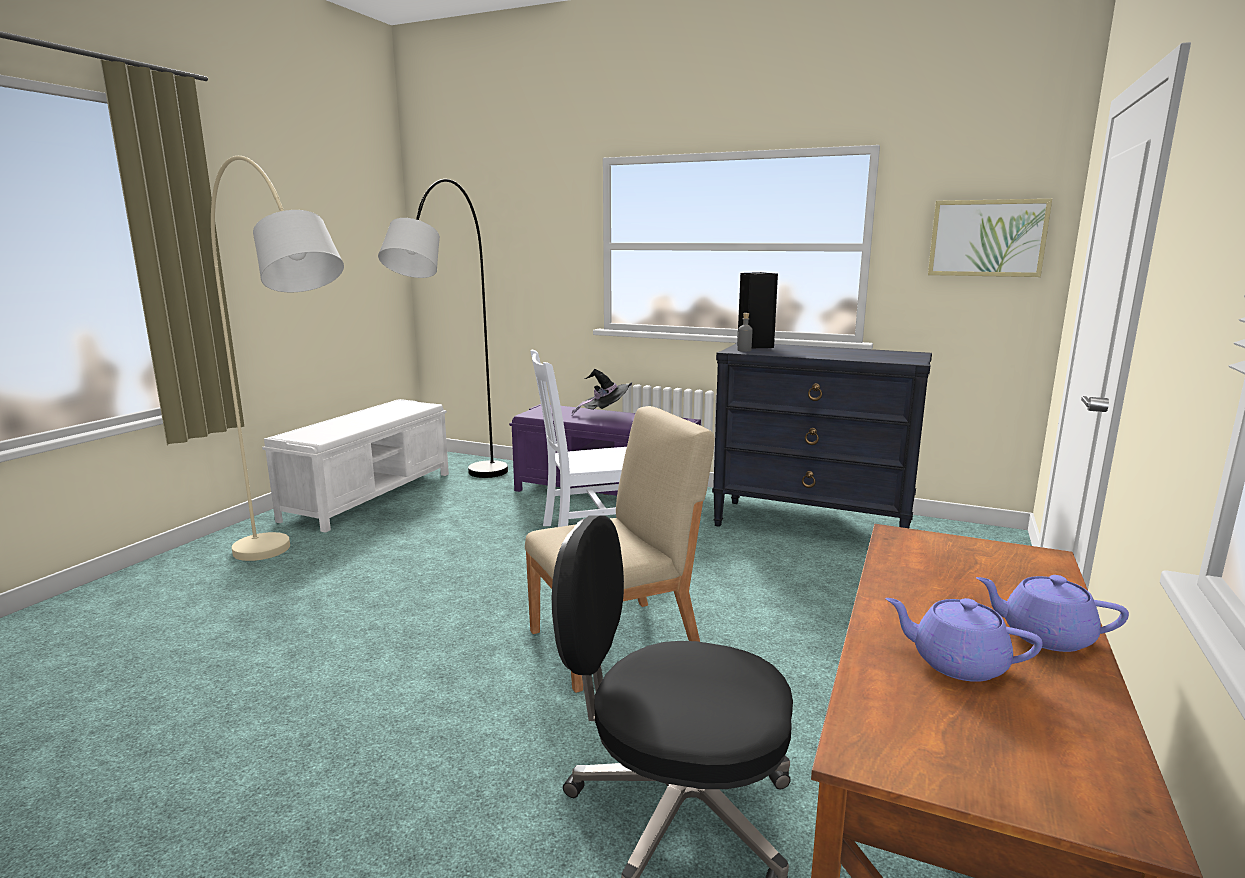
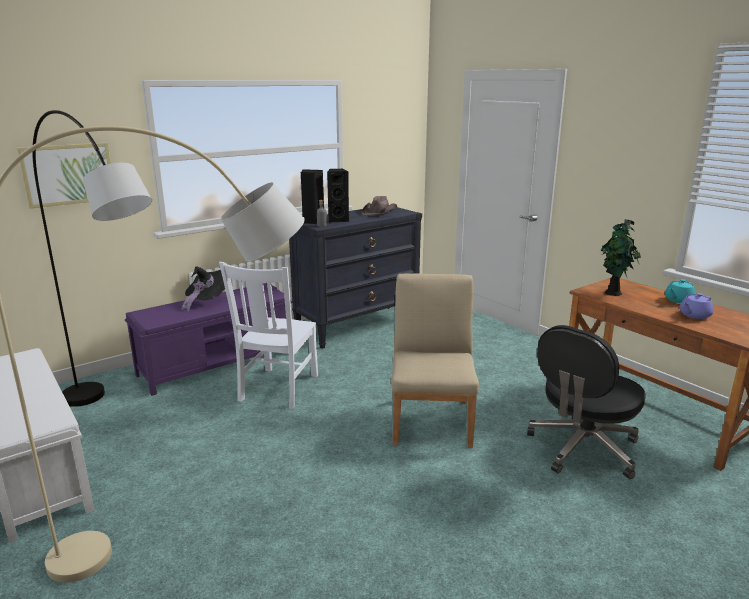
camera: 60 degrees left, 5 degrees up
picture [928,199,1052,277] -> picture moved to [17,142,111,208]
purple teapot [976,575,1129,652] -> turquoise teapot [665,279,696,303]
none -> black speaker [327,169,349,222]
none -> brown hat [361,196,397,215]
none -> potted plant [601,219,641,296]

